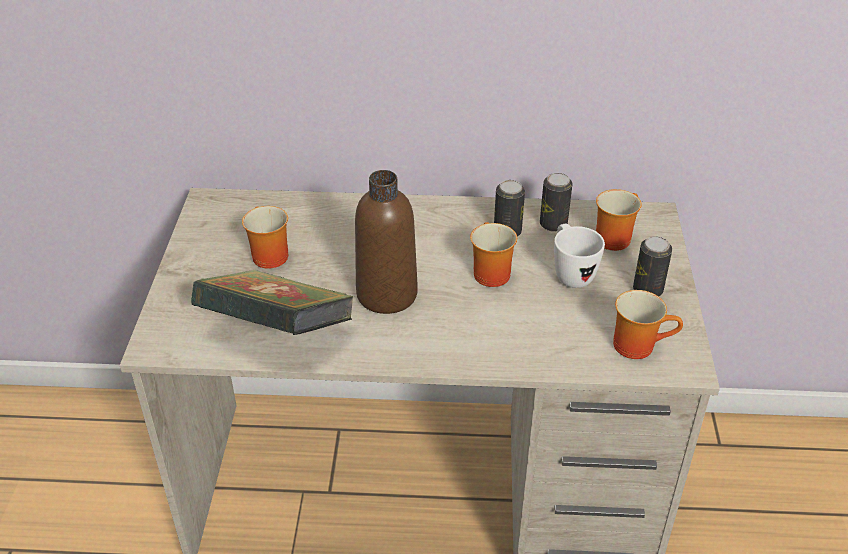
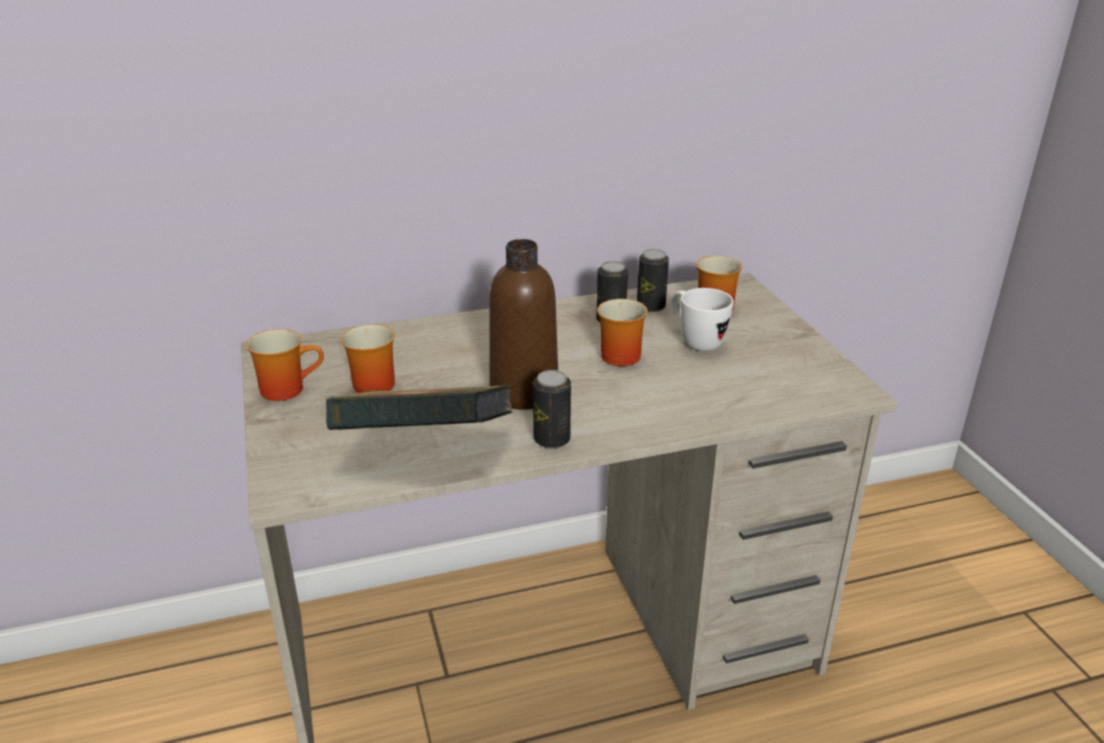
camera: 20 degrees left, 10 degrees down
mug [613,290,683,359] -> mug moved to [246,329,324,401]
can [633,236,672,296] -> can moved to [533,370,571,449]

